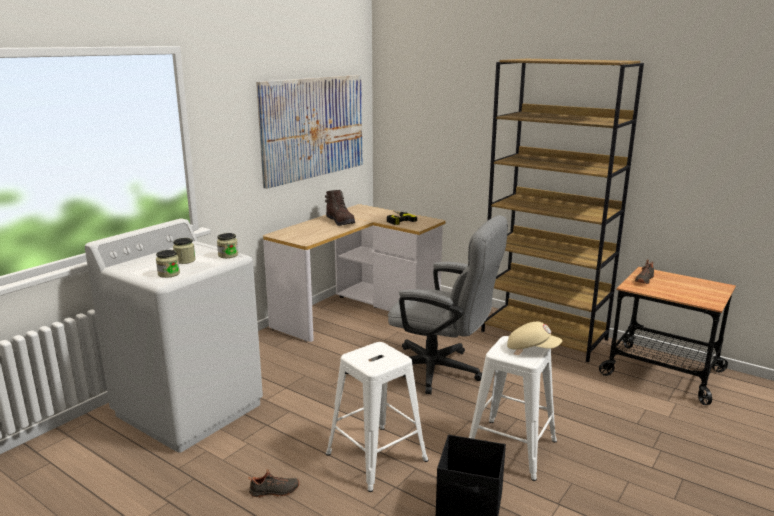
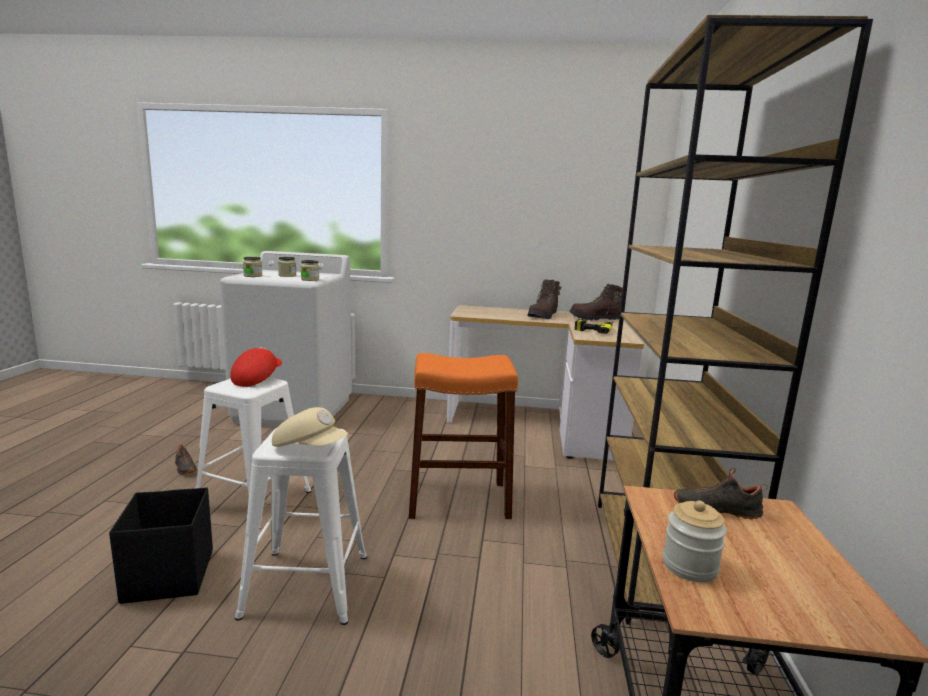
camera: 60 degrees right, 5 degrees down
picture [256,75,362,189] -> none
grey office chair [388,215,508,394] -> orange stool [409,353,518,519]
beige cap [507,322,562,350] -> beige cap turned 60 degrees counterclockwise [272,407,348,447]
none -> red cap [230,347,282,387]
none -> brown boot [570,284,623,321]
none -> jar [663,500,727,582]

